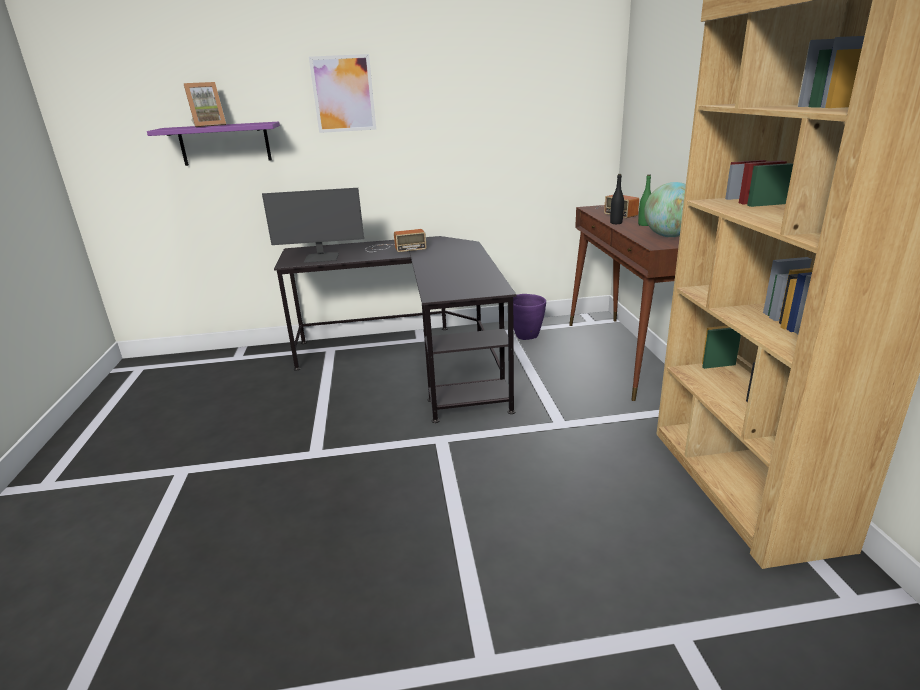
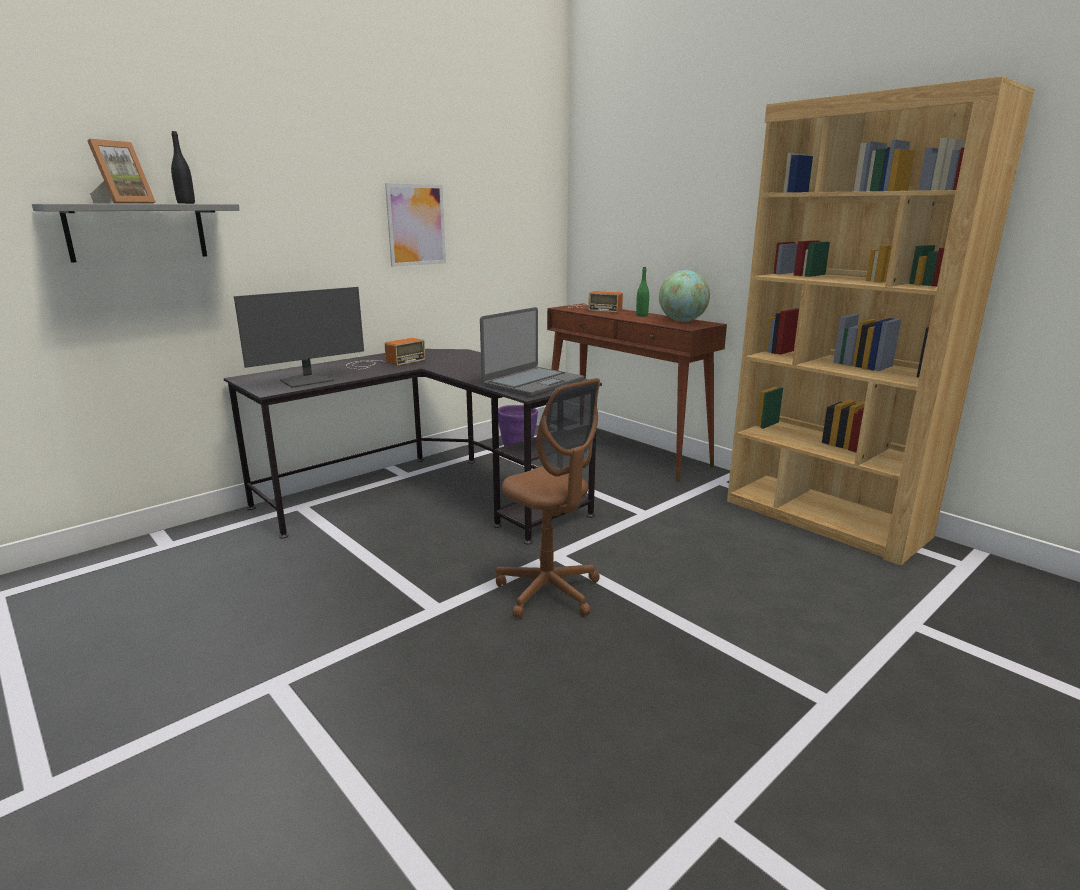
camera: 35 degrees left, 5 degrees down
purple shelf [147,122,280,166] -> grey shelf [32,204,240,263]
picture [309,54,376,133] -> picture moved to [385,183,446,267]
black bottle [610,174,624,224] -> black bottle moved to [171,131,195,204]
none -> laptop [480,307,584,397]
none -> brown office chair [496,378,600,619]

